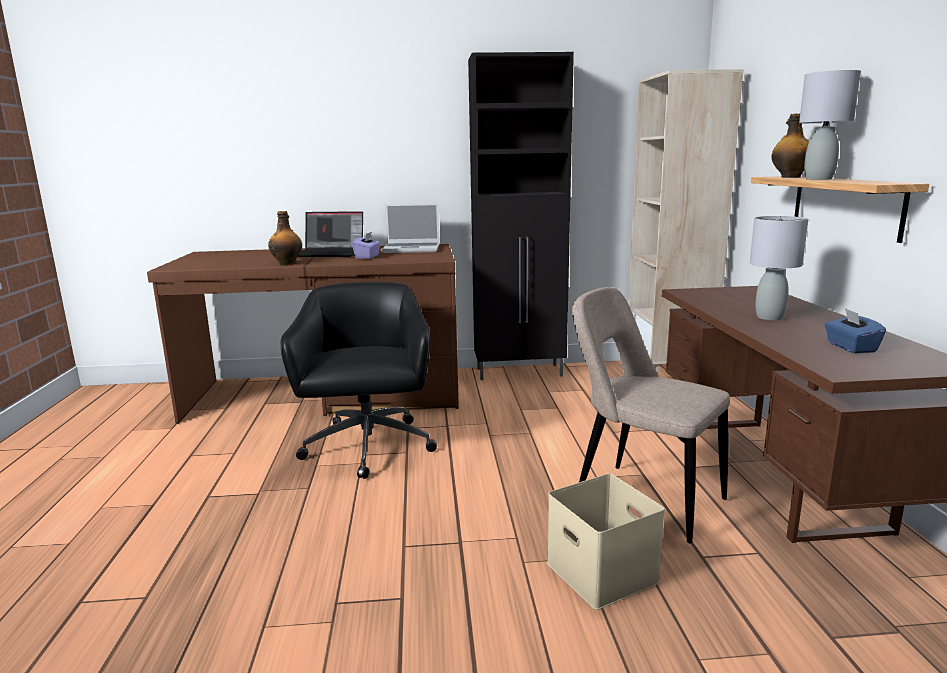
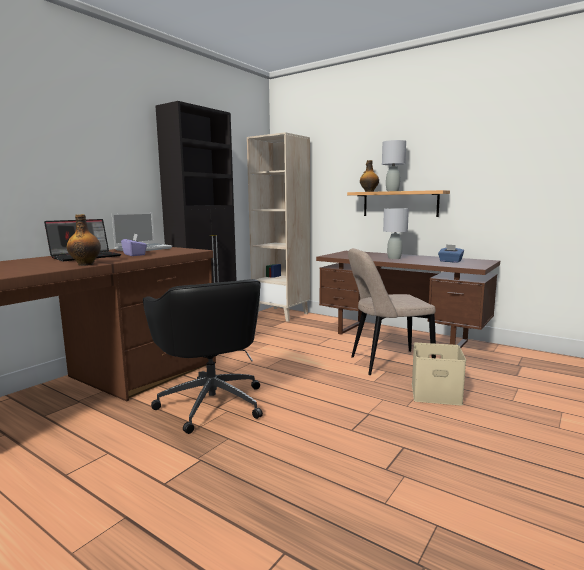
camera: 50 degrees left, 5 degrees down
black office chair [280,282,437,479] -> black office chair turned 150 degrees counterclockwise [143,279,263,434]

